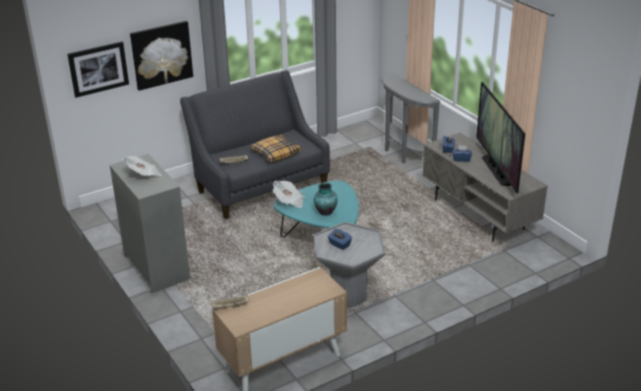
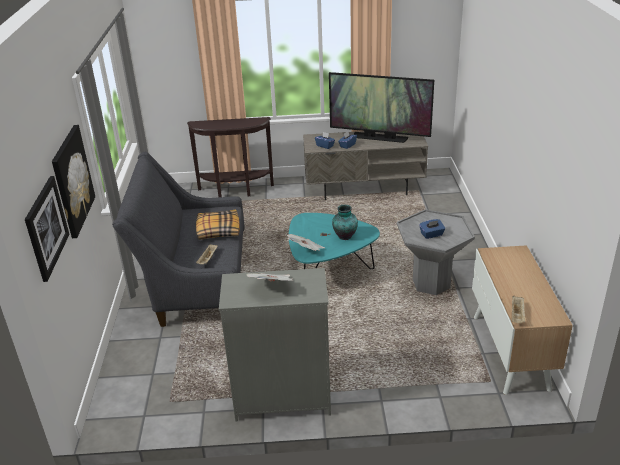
camera: 60 degrees left, 0 degrees up
grey console table [382,72,440,163] -> brown console table [187,117,274,197]

